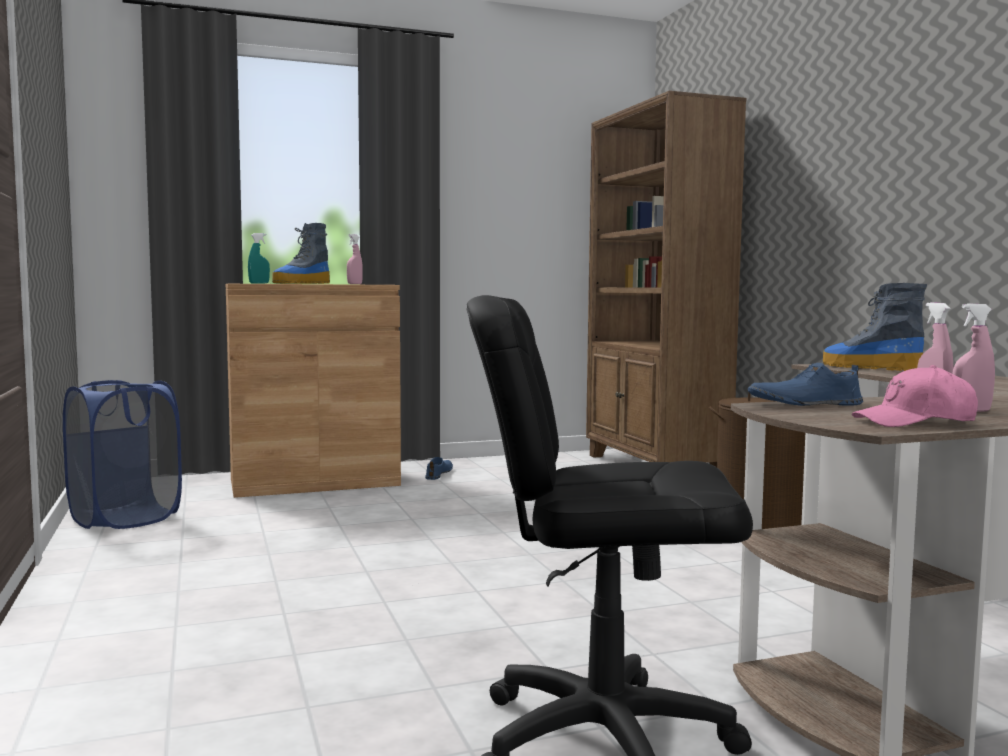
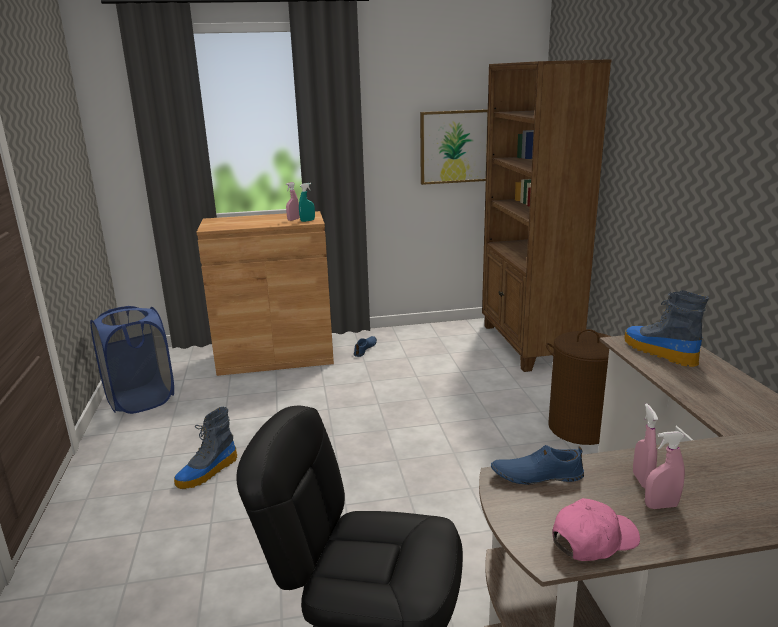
camera: 10 degrees right, 15 degrees up
turquoise spray bottle [248,233,270,284] -> turquoise spray bottle moved to [299,183,315,222]
boot [272,223,330,284] -> boot moved to [174,407,237,489]
pink cap [852,365,978,427] -> pink cap turned 150 degrees clockwise [553,498,640,561]
none -> picture [420,109,488,185]

